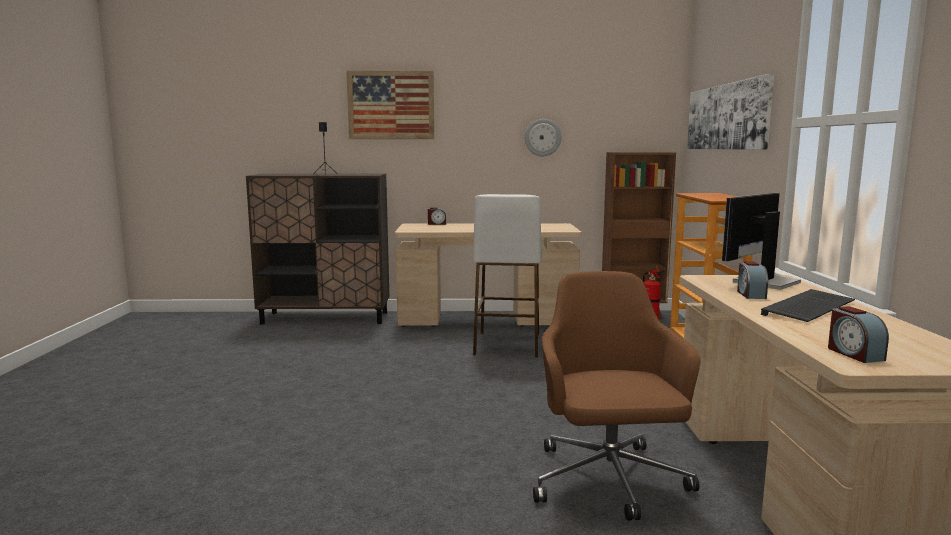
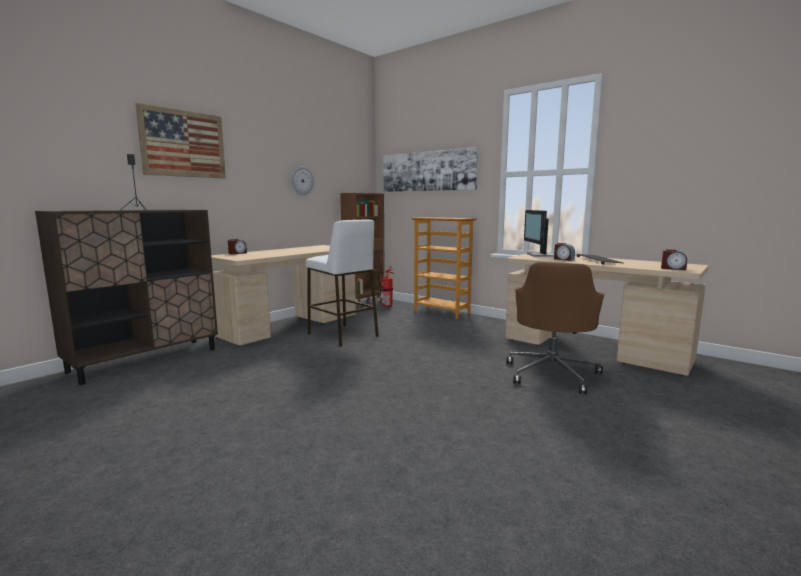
camera: 50 degrees left, 0 degrees up
brown office chair [533,271,701,521] -> brown office chair turned 105 degrees counterclockwise [506,262,604,394]

